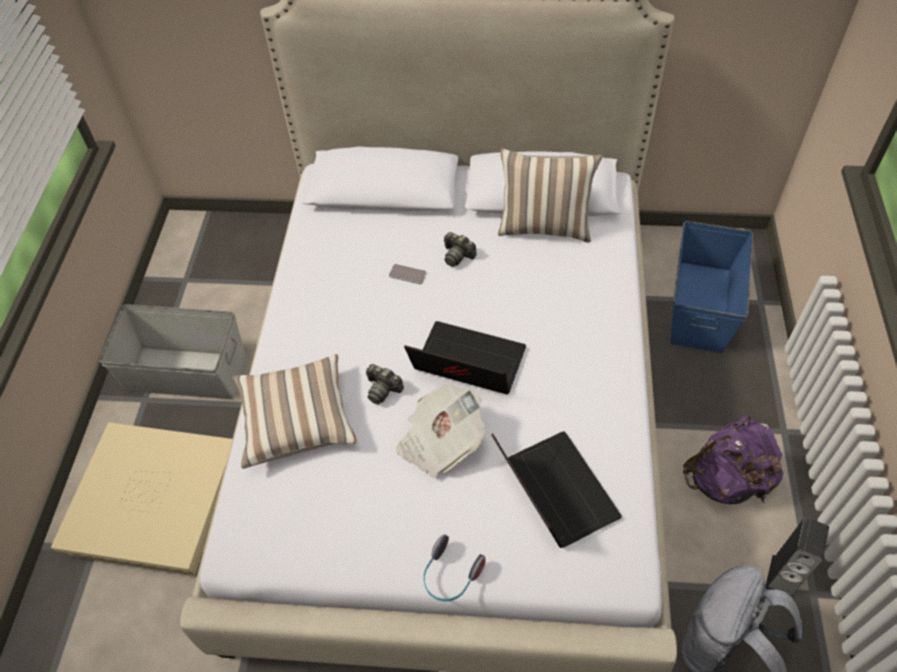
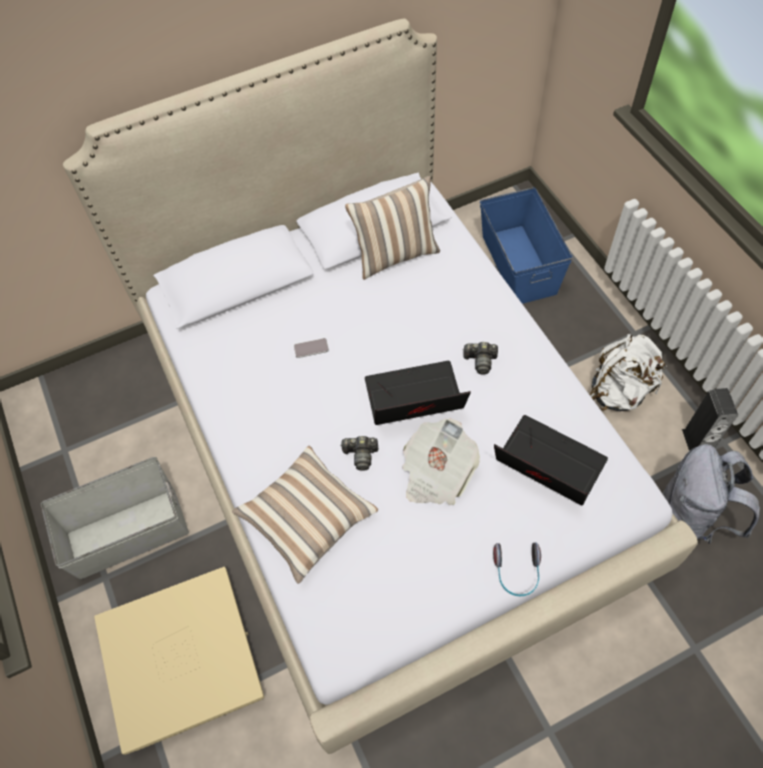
camera: 30 degrees left, 5 degrees up
camera [444,232,477,267] -> camera moved to [463,342,498,374]
purple backpack [683,414,783,504] -> white backpack [590,334,667,411]

